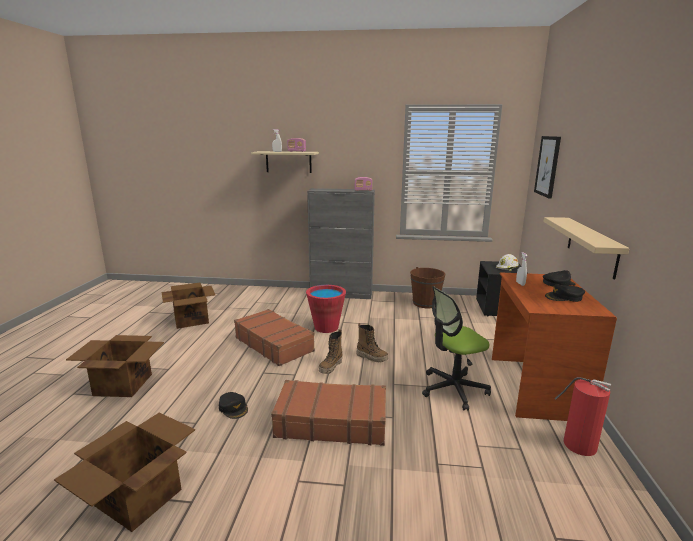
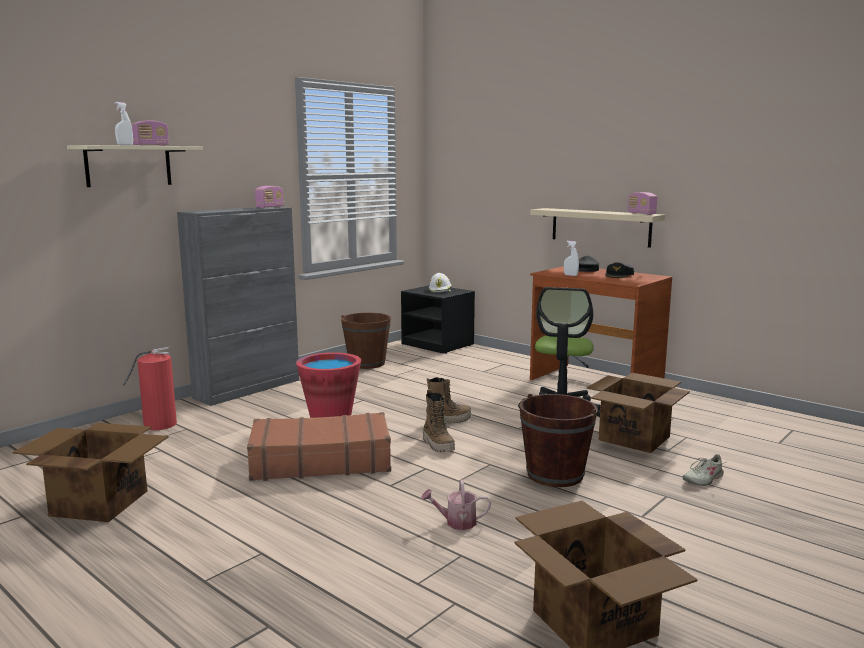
camera: 55 degrees left, 5 degrees down
cardboard box [66,335,164,397] -> cardboard box moved to [587,373,690,453]
black cap [219,392,248,419] -> watering can [421,480,491,530]
brown suitcase [271,380,386,446] -> brown bucket [519,394,598,487]
picture [534,136,561,199] -> none
fire extinguisher [554,377,611,456] -> fire extinguisher moved to [123,347,177,430]
none -> radio [628,192,657,215]
none -> beige shoe [683,454,726,486]

